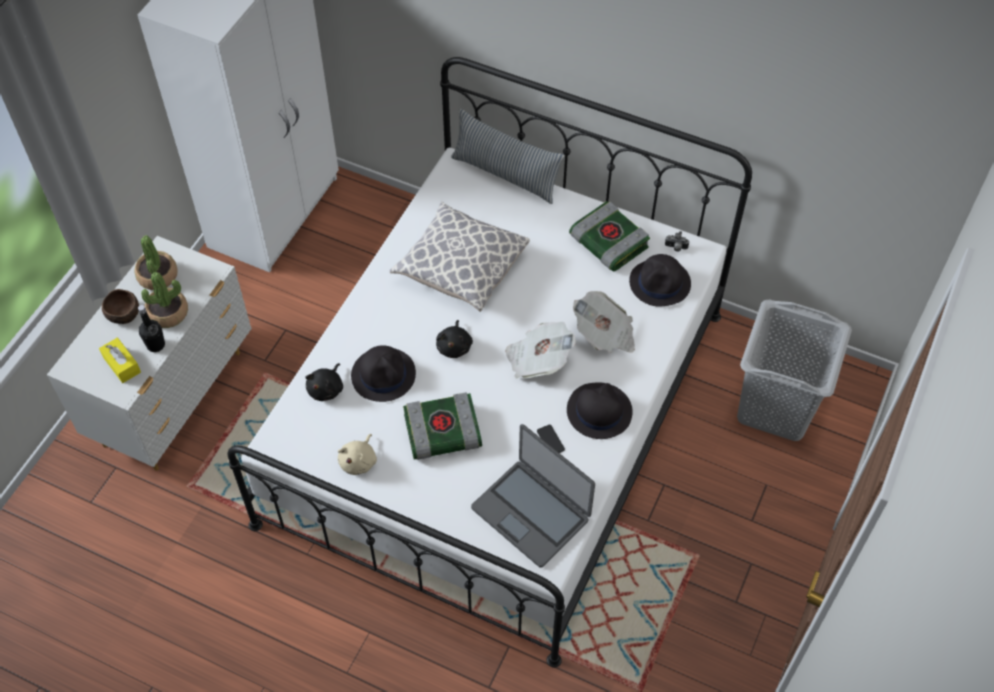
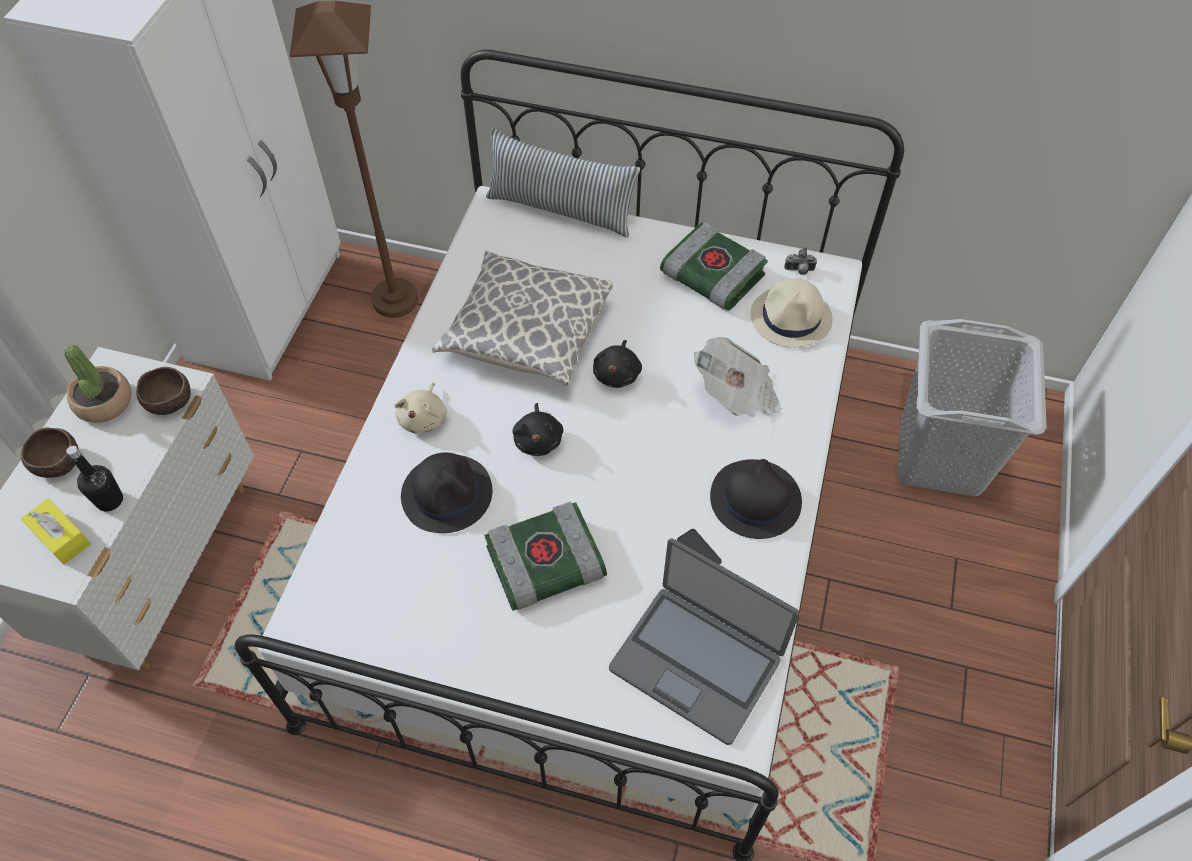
camera: 10 degrees left, 0 degrees up
potted plant [141,272,188,328] -> none
black plush toy [305,363,343,401] -> black plush toy moved to [593,340,642,388]
beige plush toy [338,434,377,475] -> beige plush toy moved to [395,383,447,434]
newspaper [505,322,576,378] -> none
black hat [629,254,691,306] -> beige hat [751,278,833,348]
none -> brown bowl [136,367,191,415]
none -> brown floor lamp [290,1,418,318]

